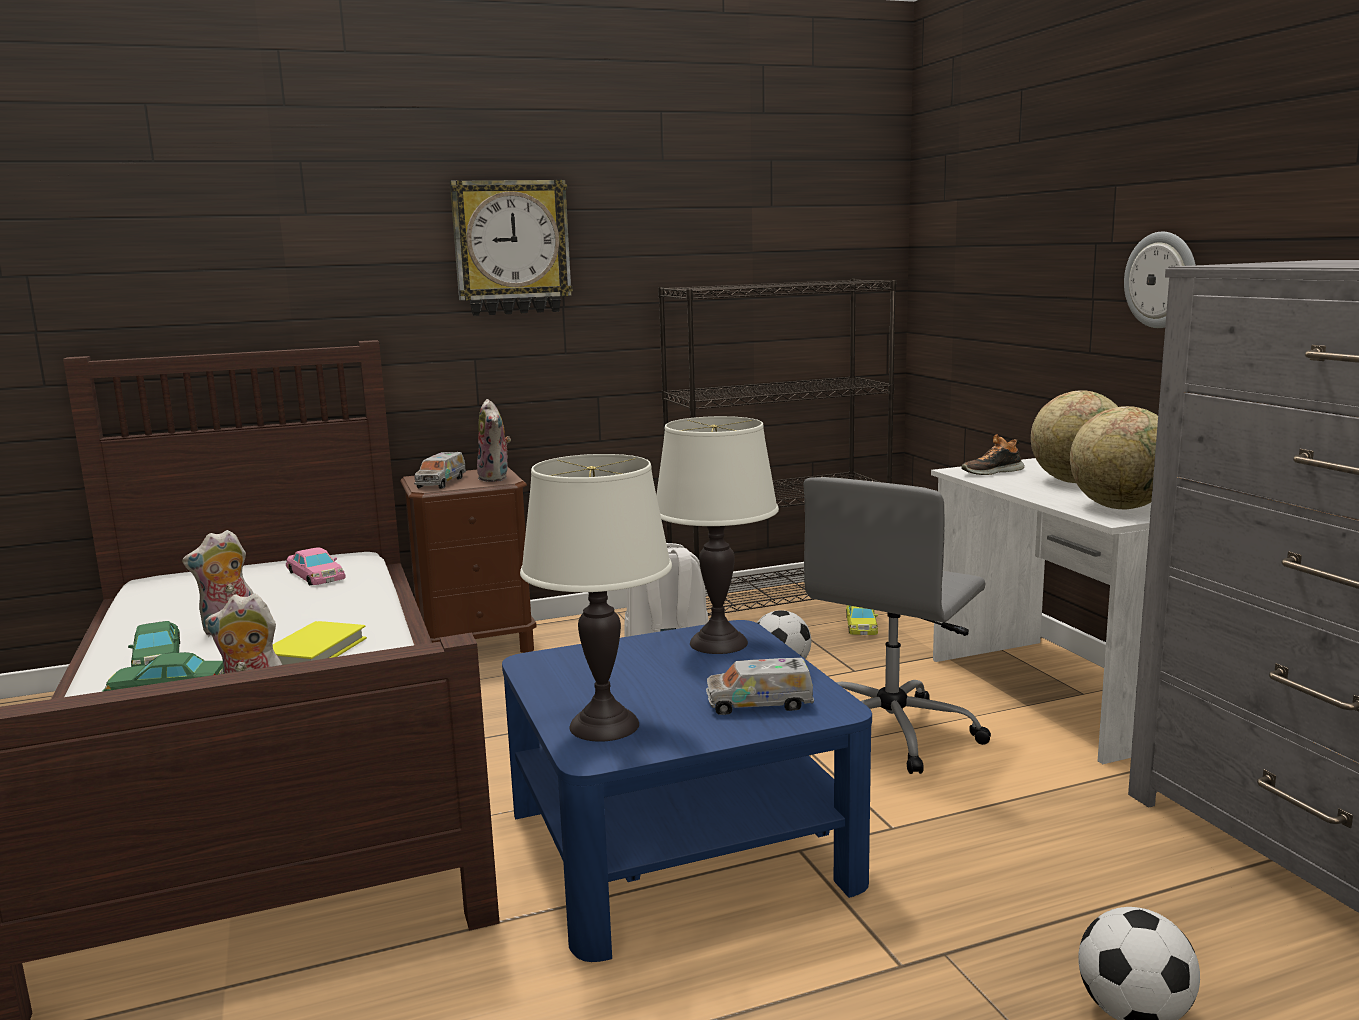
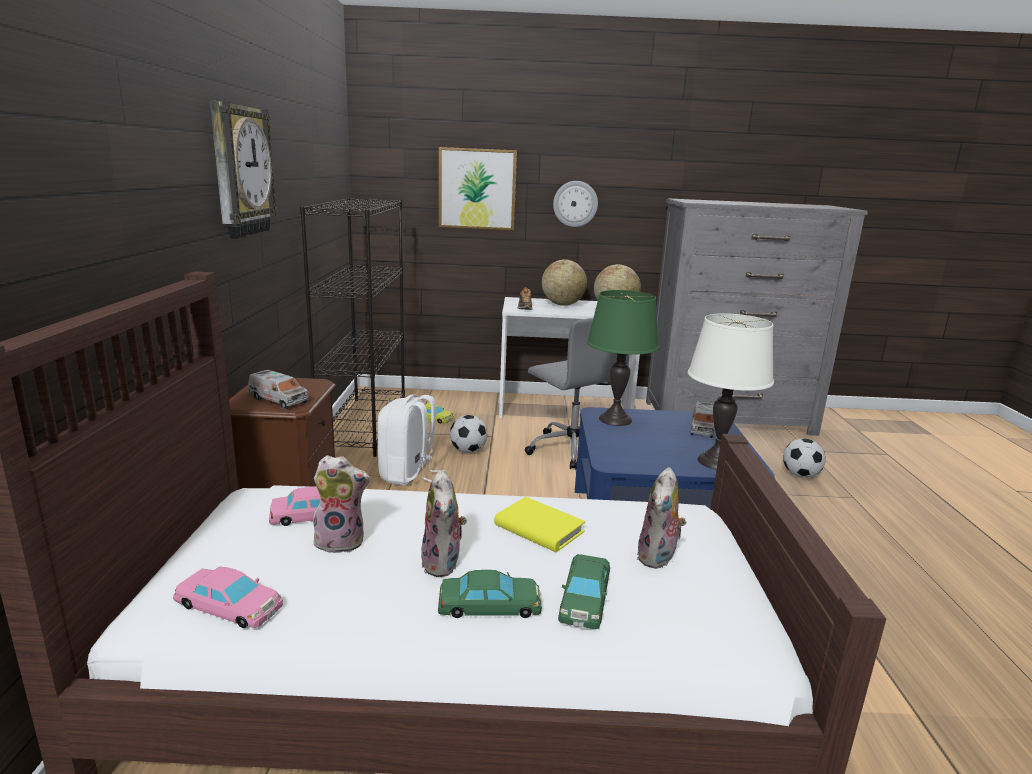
camera: 70 degrees left, 5 degrees up
plush toy [477,399,511,482] -> plush toy moved to [311,455,370,553]
white table lamp [656,416,779,654] -> green table lamp [587,290,659,426]
none -> pink toy car [173,567,283,628]
none -> picture [439,147,517,230]

